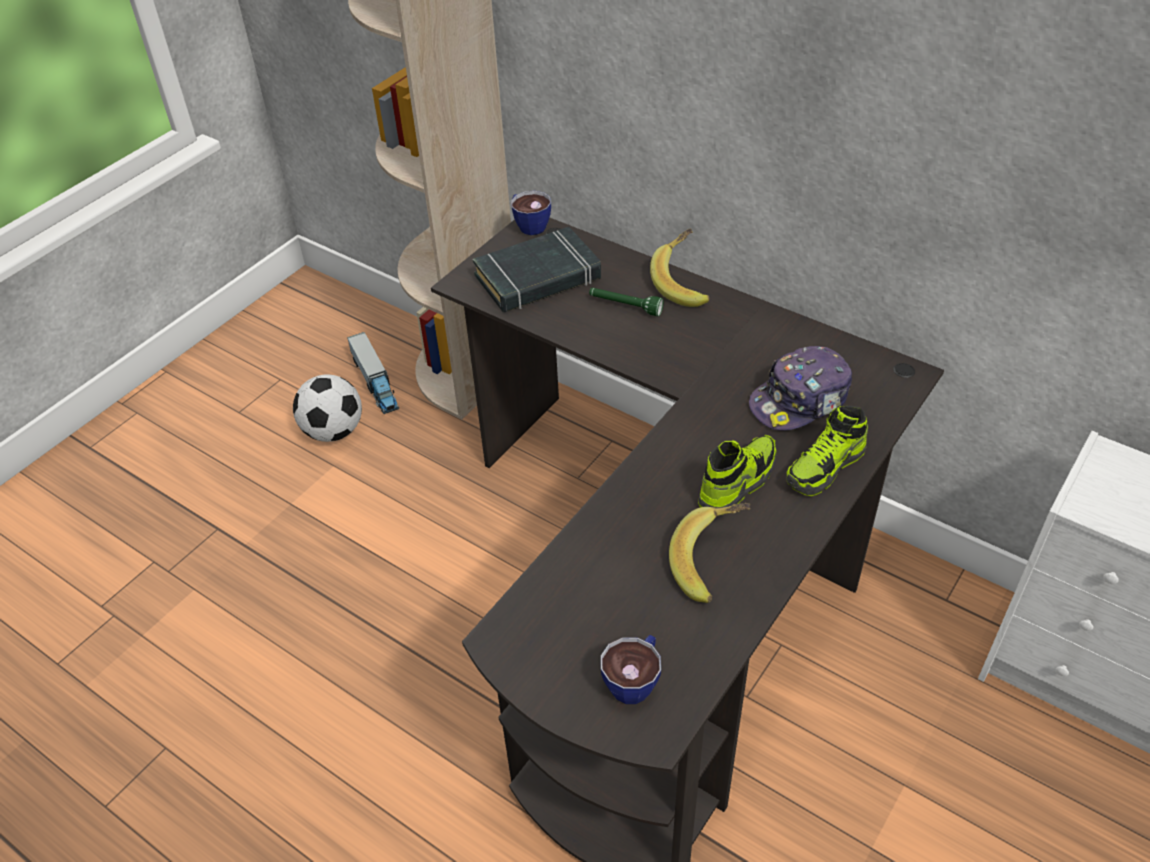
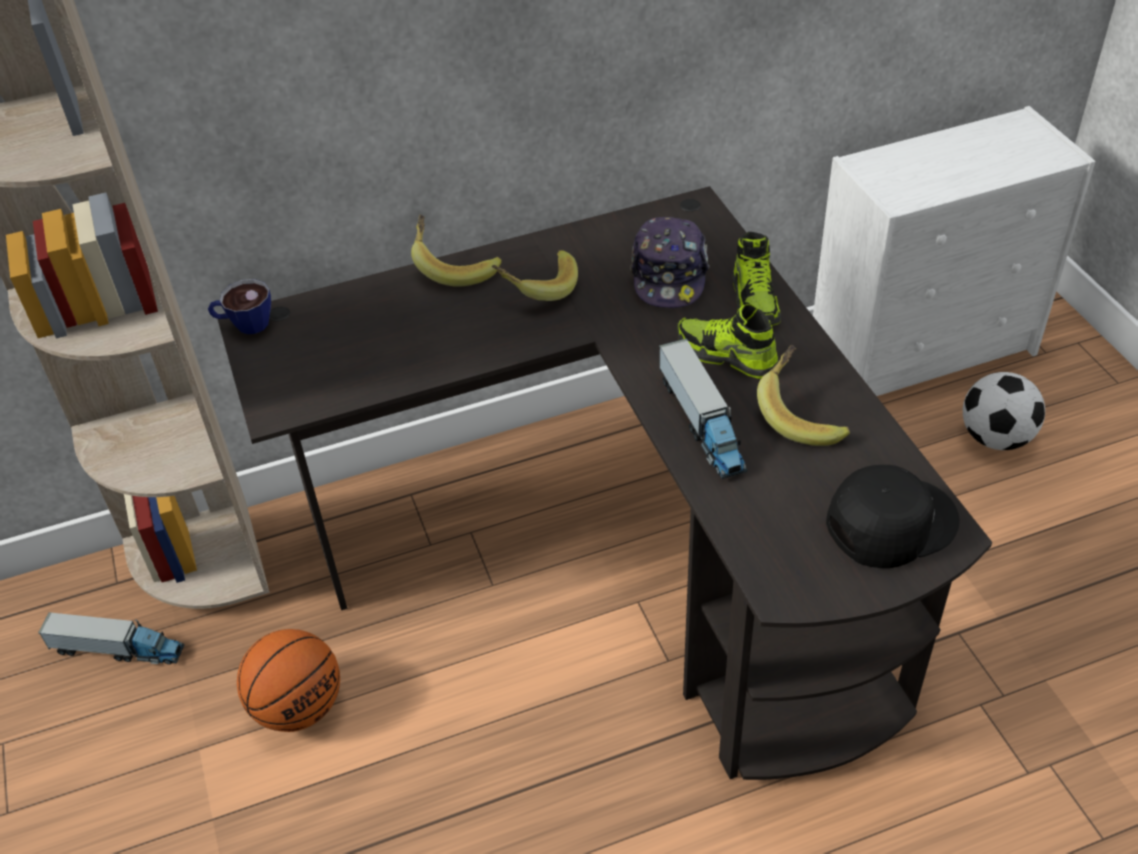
camera: 55 degrees left, 0 degrees up
football [293,375,362,442] -> football moved to [963,372,1045,450]
black book [473,227,601,313] -> none
green flashlight [589,288,664,316] -> none
cup [601,635,661,704] -> black cap [826,465,960,568]
shoe [698,435,777,515] -> shoe turned 45 degrees counterclockwise [677,304,779,379]
none -> basketball [237,629,340,732]
none -> banana [492,250,578,301]
none -> toy truck [659,338,747,479]

